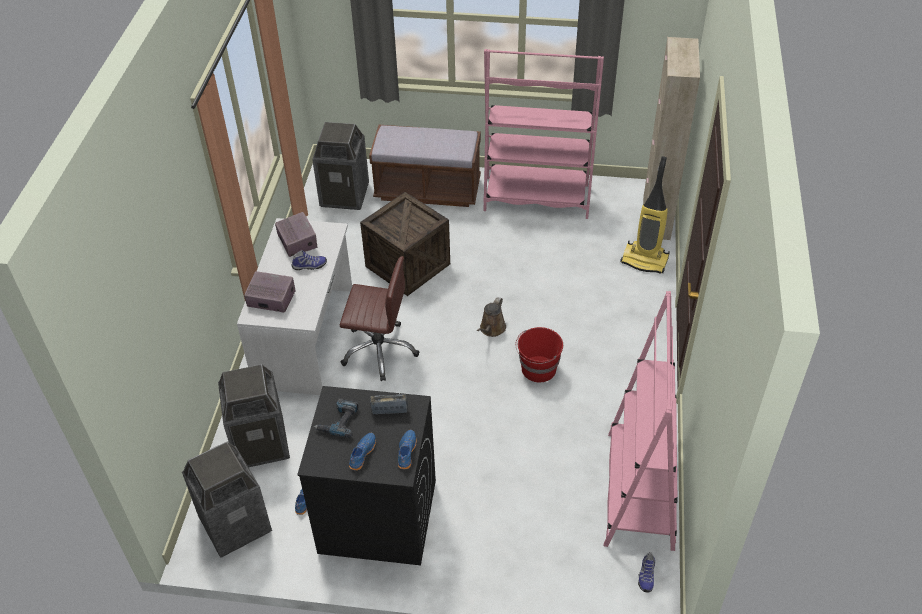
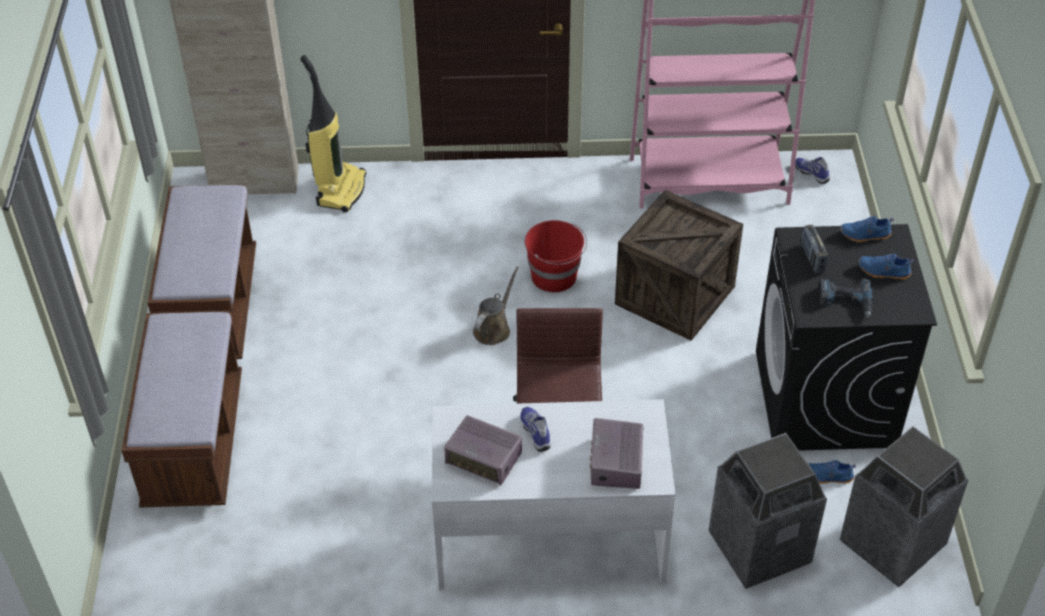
camera: 100 degrees left, 0 degrees up
radio [275,212,317,257] -> radio turned 120 degrees counterclockwise [444,415,522,486]
trash can [312,122,369,210] -> none
crate [360,192,450,296] -> crate moved to [615,190,743,341]
brown watering can [477,297,506,337] -> brown watering can turned 75 degrees counterclockwise [473,266,519,345]
pink bookcase [484,49,604,219] -> brown bench [147,184,256,359]
shoe [638,552,655,593] -> shoe turned 135 degrees counterclockwise [795,157,830,184]

